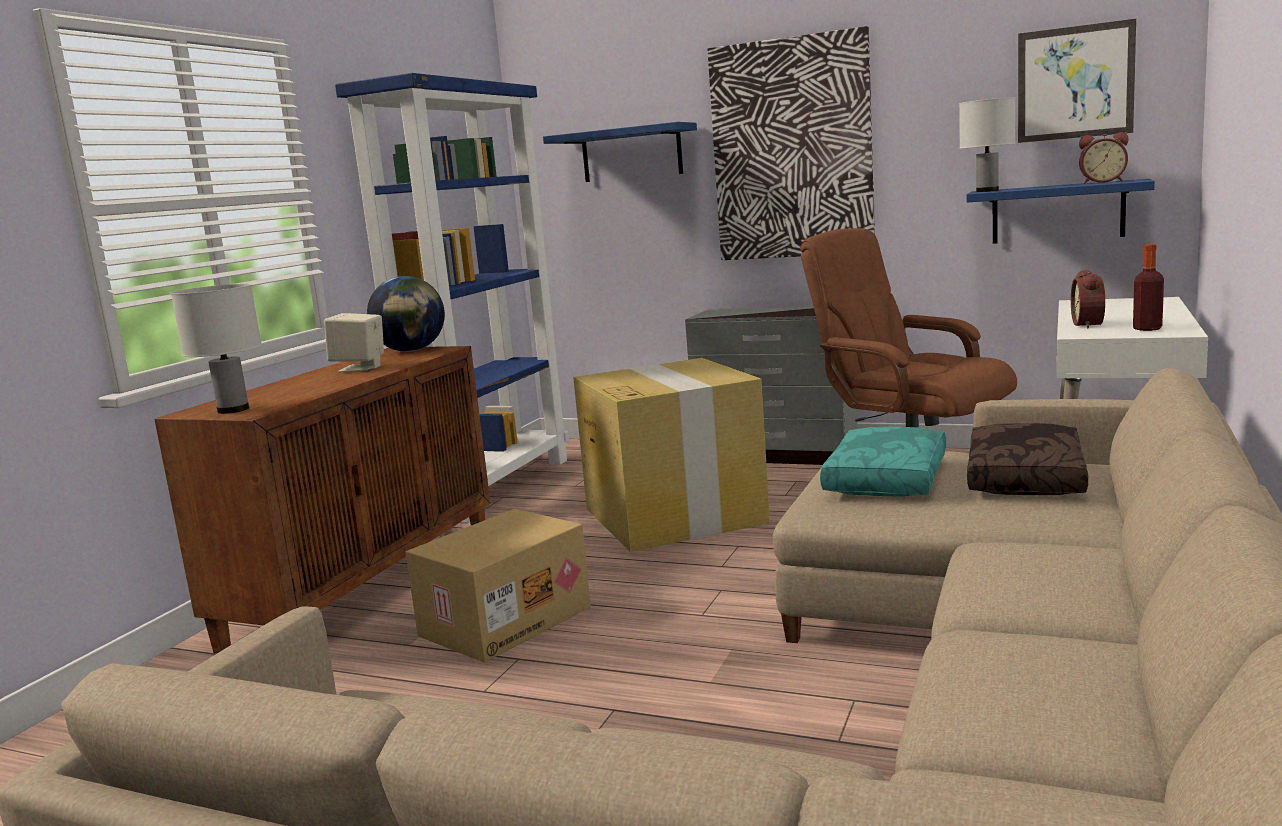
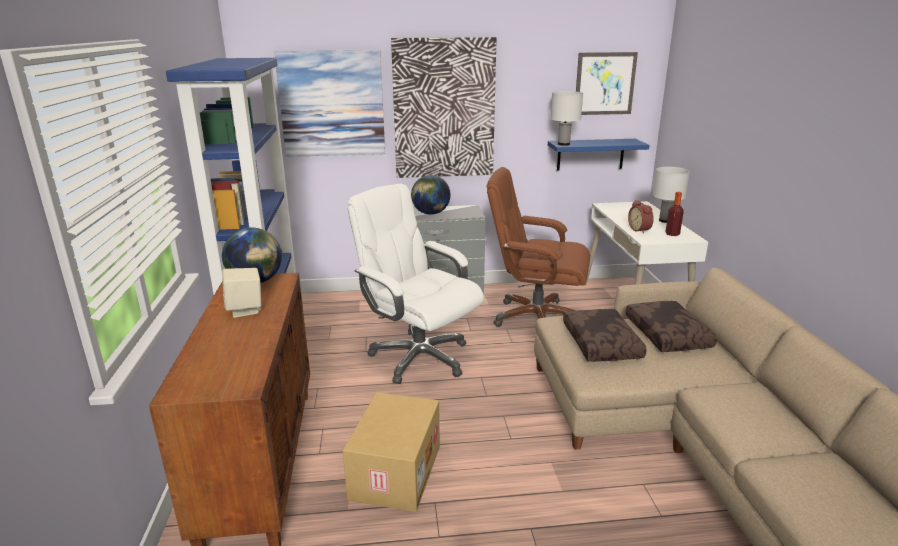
camera: 30 degrees left, 10 degrees up
white table lamp [170,283,262,414] -> white table lamp moved to [653,167,690,223]
blue shelf [543,122,697,182] -> picture [274,50,385,157]
cardboard box [573,358,770,552] -> white office chair [347,184,484,384]
turquoise pillow [820,427,946,496] -> brown pillow [563,309,647,362]
alarm clock [1079,132,1128,184] -> none
none -> globe [411,175,450,215]

